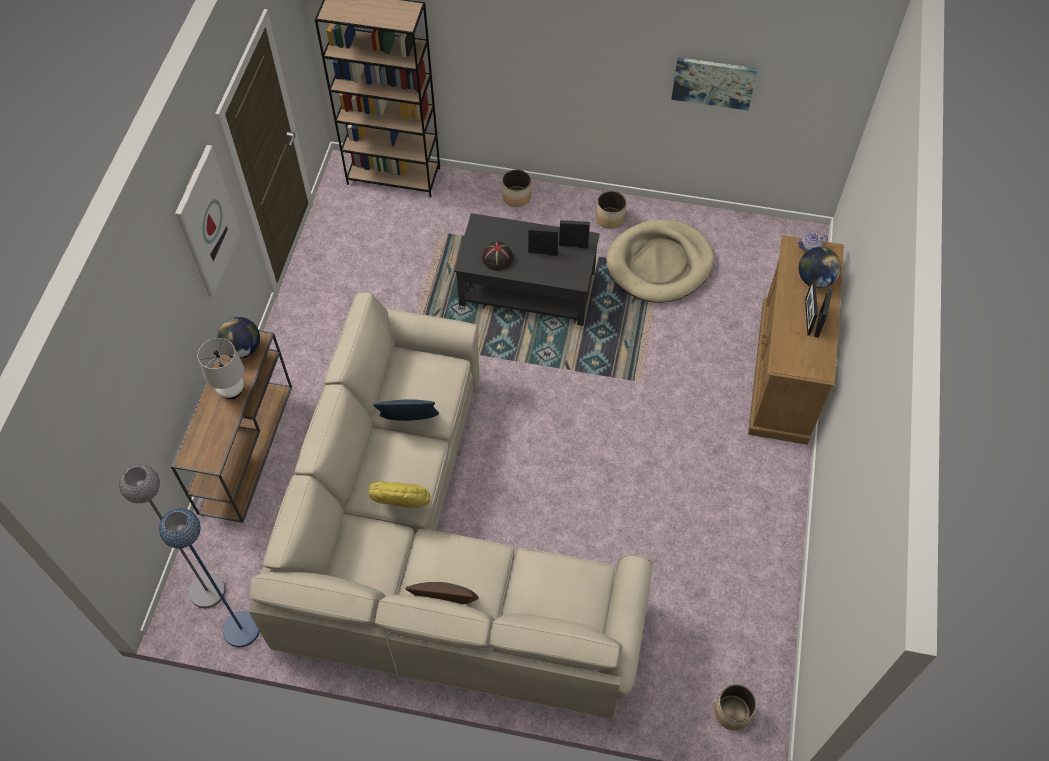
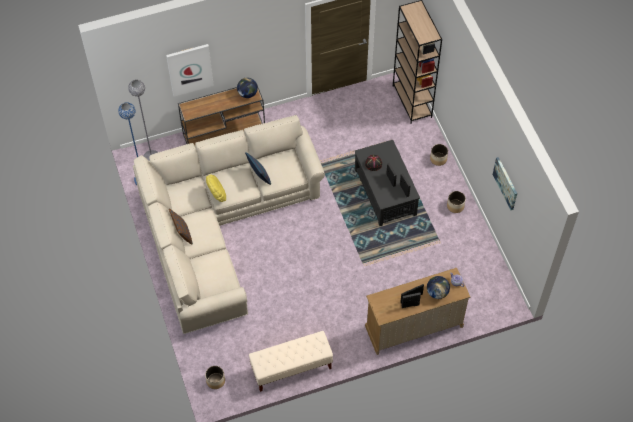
camera: 60 degrees right, 0 degrees up
picture [175,145,241,297] -> picture moved to [166,44,214,97]
white table lamp [198,338,244,399] -> none
beige dog bed [606,219,714,303] -> none
none -> beige bench [249,331,333,392]

